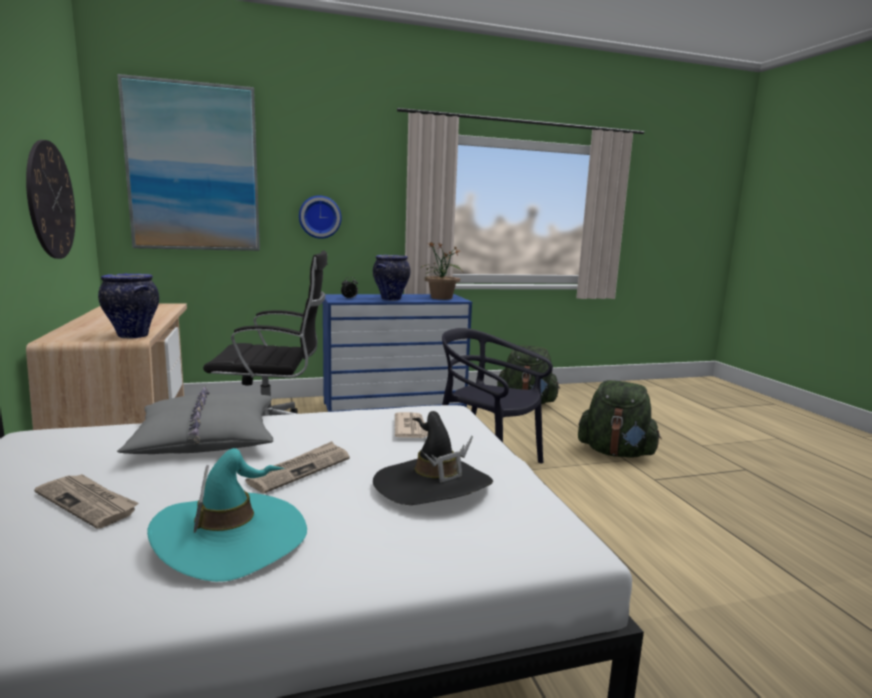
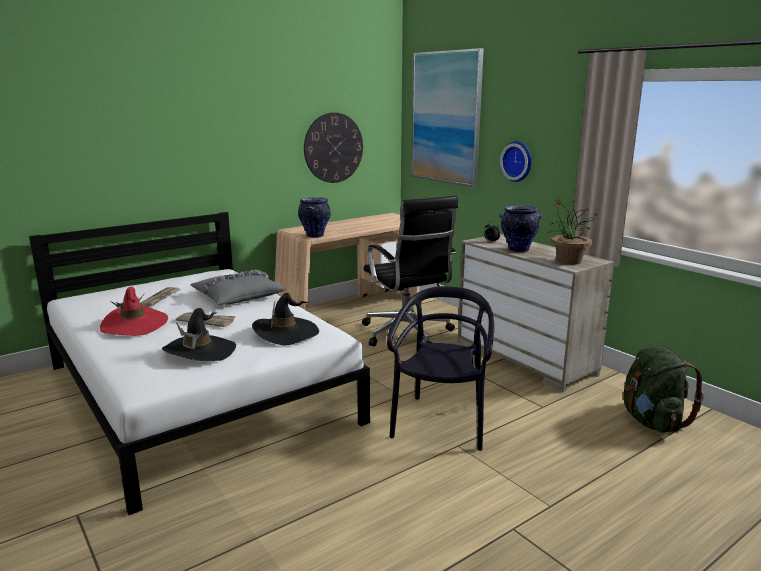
camera: 70 degrees right, 5 degrees up
turquoise hat [147,448,307,582] -> red hat [100,287,168,336]
blue dresser [323,294,472,412] -> beige dresser [458,234,614,392]
newspaper [395,412,428,438] -> black hat [252,293,319,345]
green backpack [578,380,662,458] -> none

